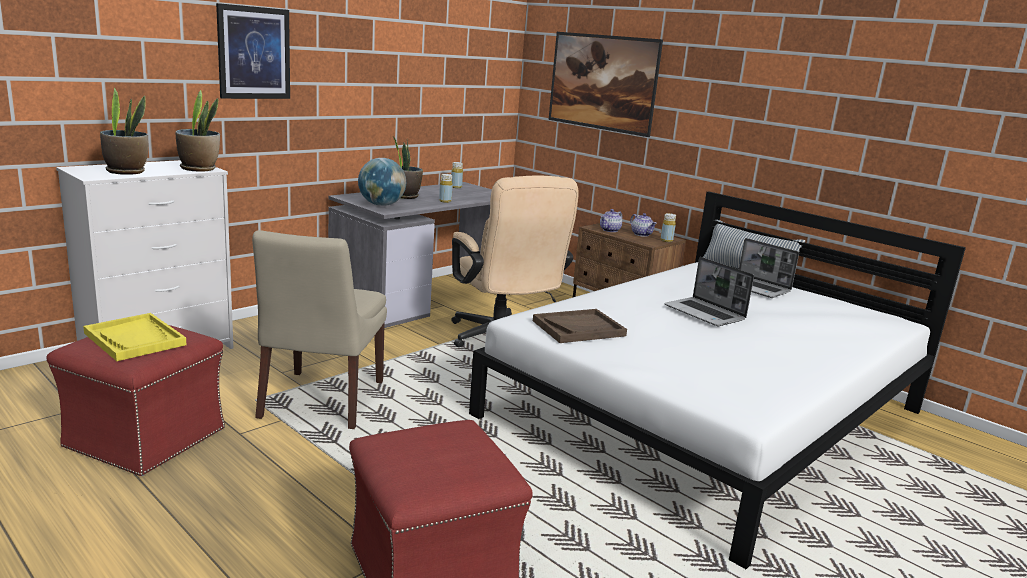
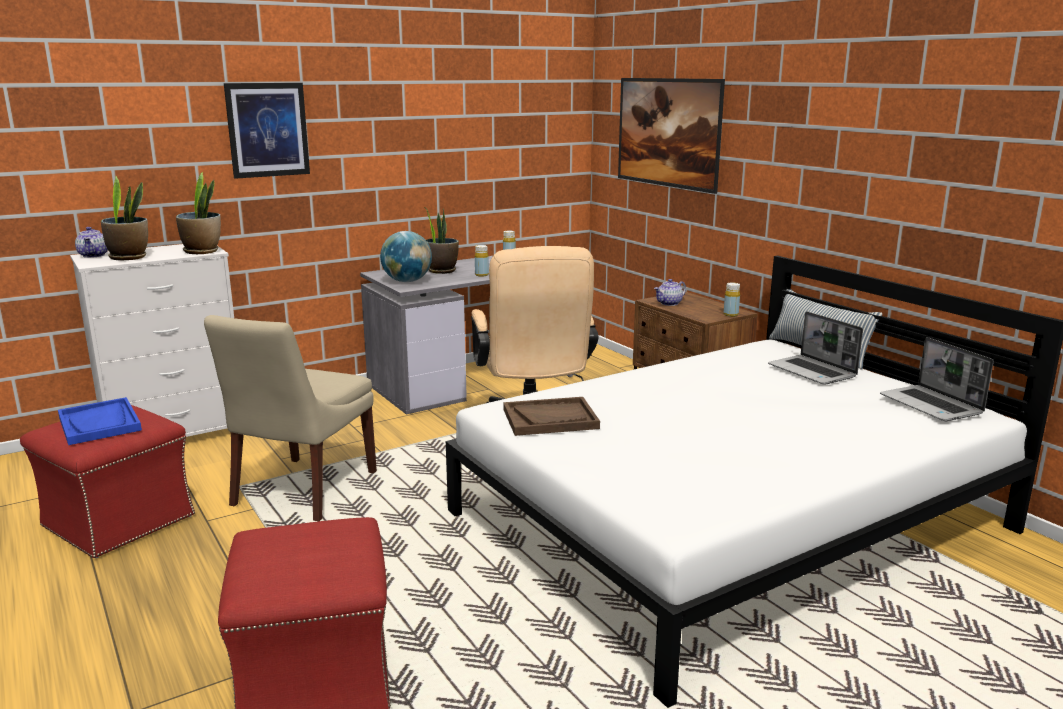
camera: 15 degrees right, 0 degrees up
yellow tray [83,313,187,361] -> blue tray [58,397,142,445]
teapot [630,213,657,237] -> teapot moved to [75,227,108,258]
laptop [664,257,754,326] -> laptop moved to [880,337,994,421]

